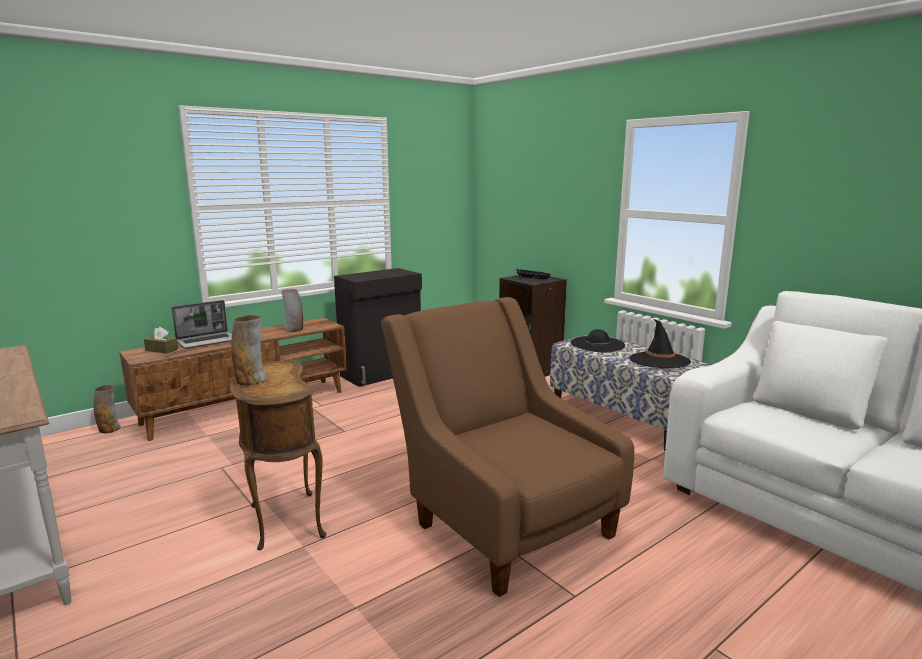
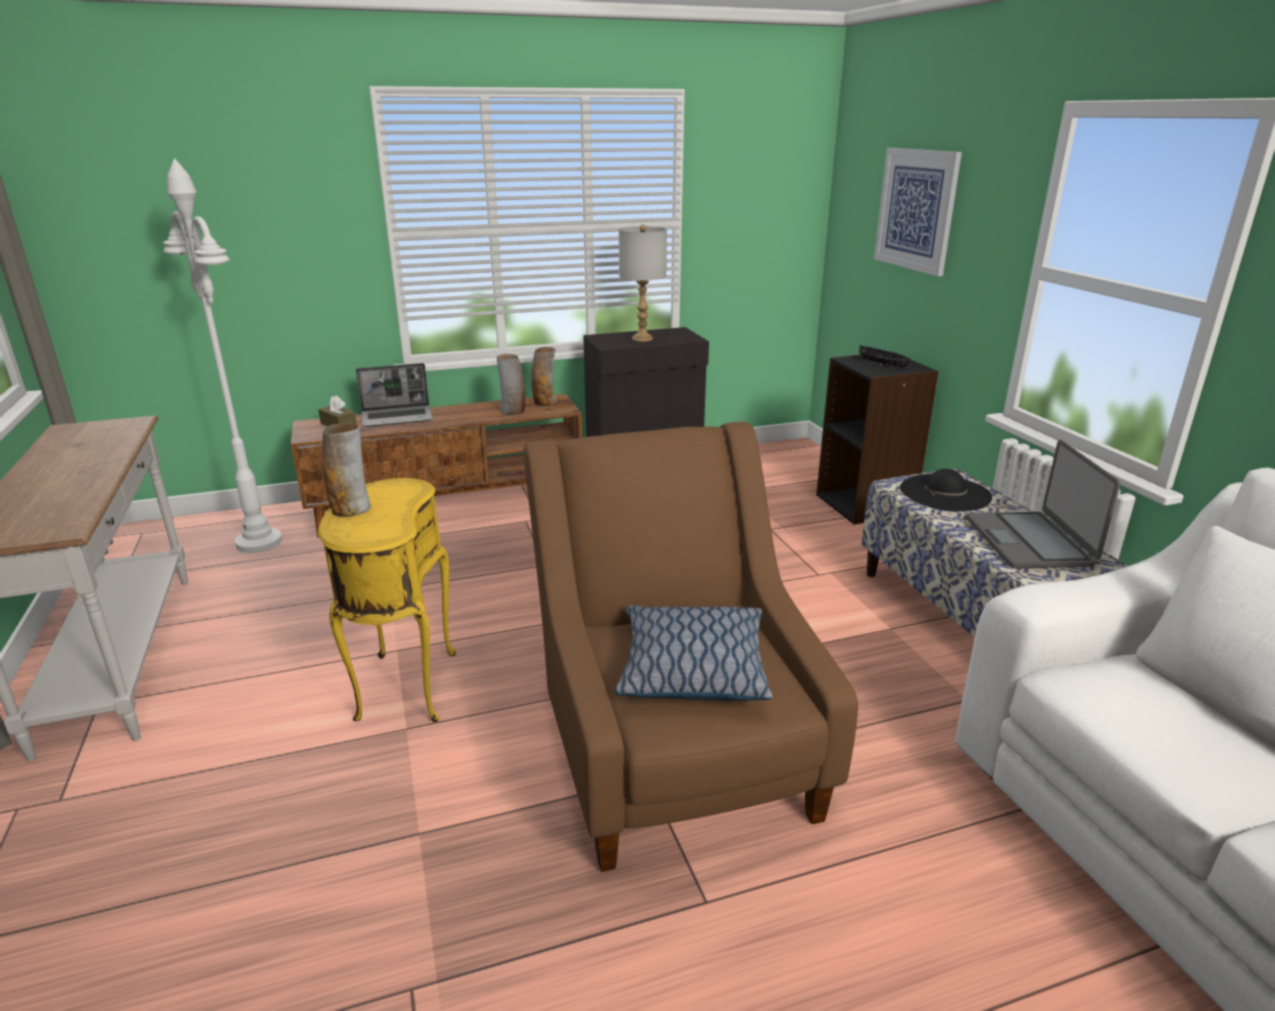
camera: 20 degrees right, 10 degrees up
vase [93,385,121,434] -> vase moved to [531,347,557,406]
brown side table [230,361,326,550] -> yellow side table [318,478,456,722]
black hat [629,319,691,368] -> laptop [966,440,1121,569]
none -> white floor lamp [163,158,282,553]
none -> pillow [615,606,773,701]
none -> grey table lamp [619,224,667,342]
none -> picture [874,148,962,276]

